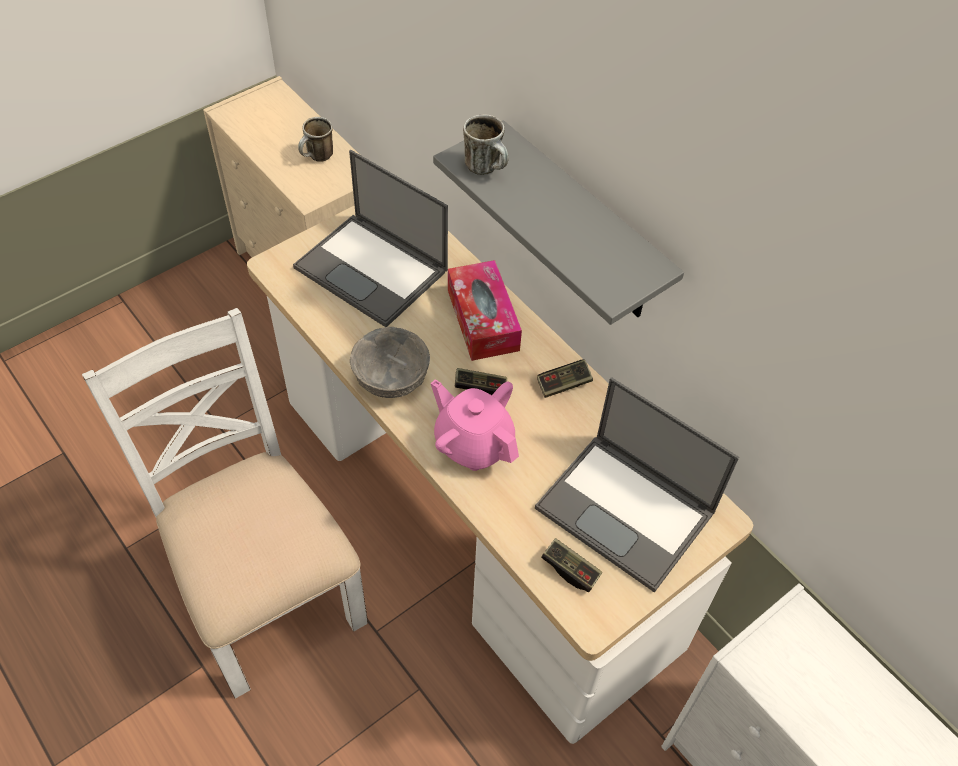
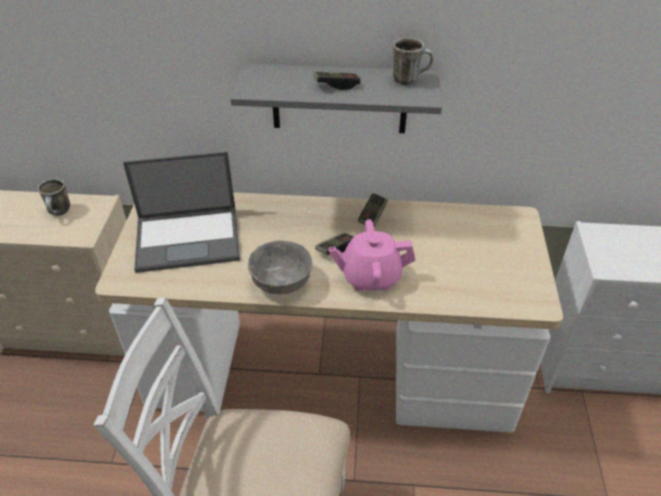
camera: 45 degrees left, 10 degrees down
tissue box [448,260,522,361] -> none
mug [463,114,509,175] -> mug moved to [393,37,433,85]
laptop [535,377,739,593] -> none
game controller [541,538,602,592] -> game controller moved to [313,71,361,90]

